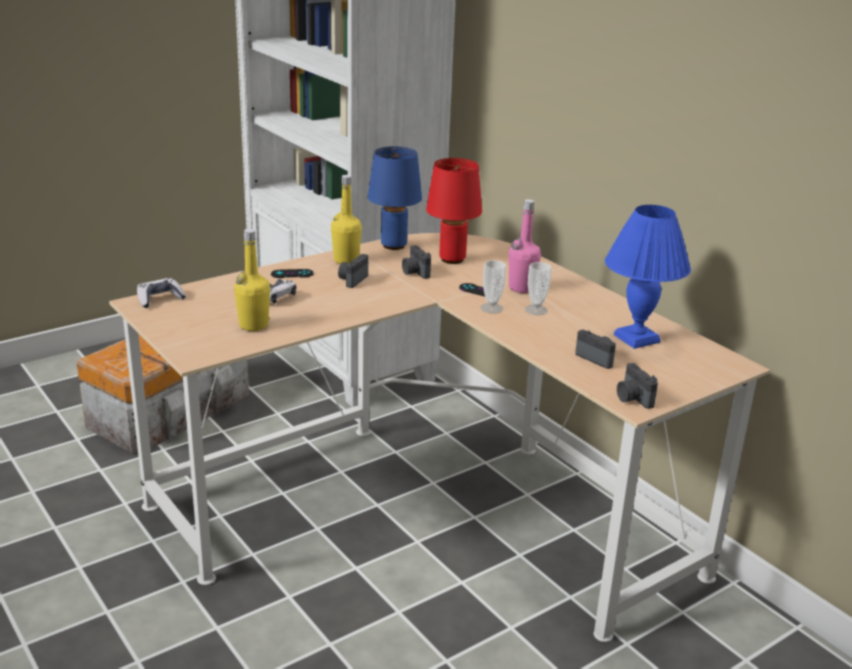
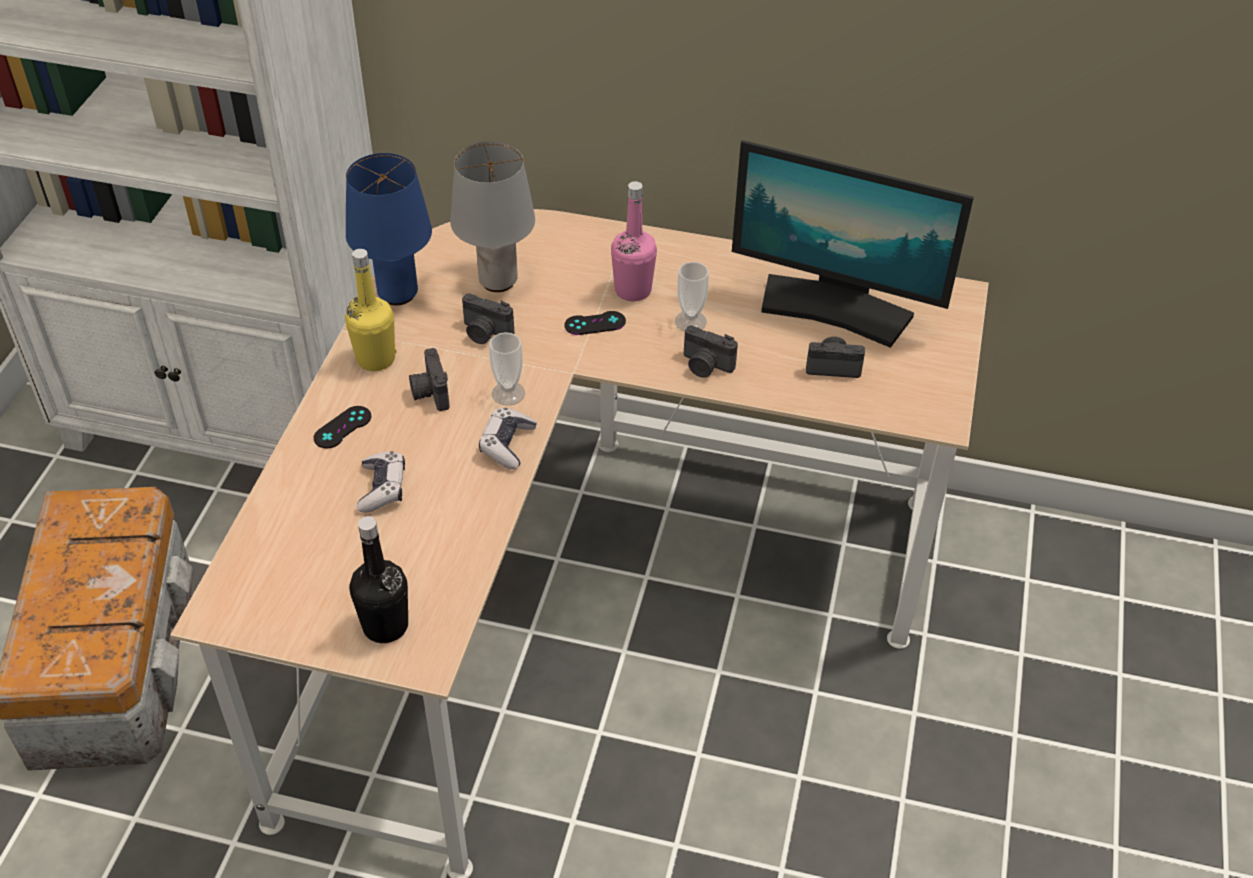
camera: 40 degrees left, 20 degrees up
game controller [137,278,186,308] -> game controller moved to [479,408,537,469]
yellow bottle [234,229,270,331] -> none
red table lamp [426,158,482,264] -> grey table lamp [450,141,535,292]
cup [481,260,506,314] -> cup moved to [489,332,525,406]
blue table lamp [605,205,691,349] -> monitor [732,140,974,348]
camera [617,363,658,409] -> camera moved to [684,325,738,378]
none -> black bottle [349,516,408,643]

